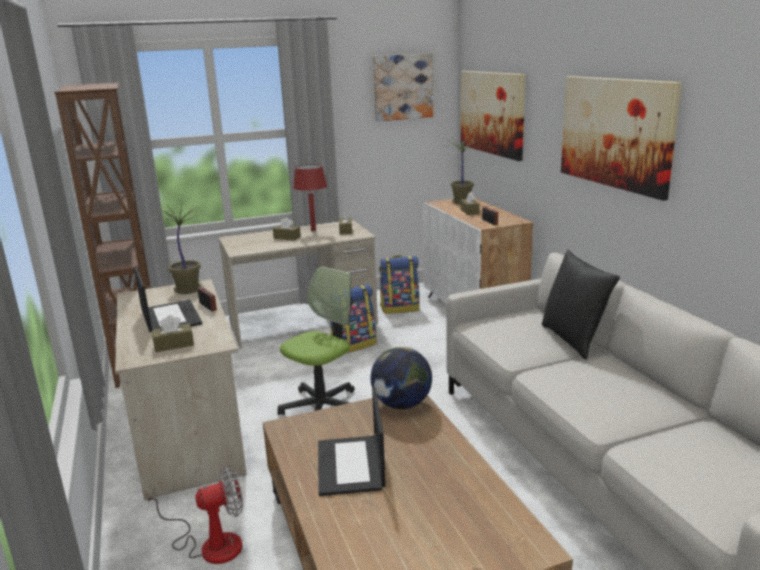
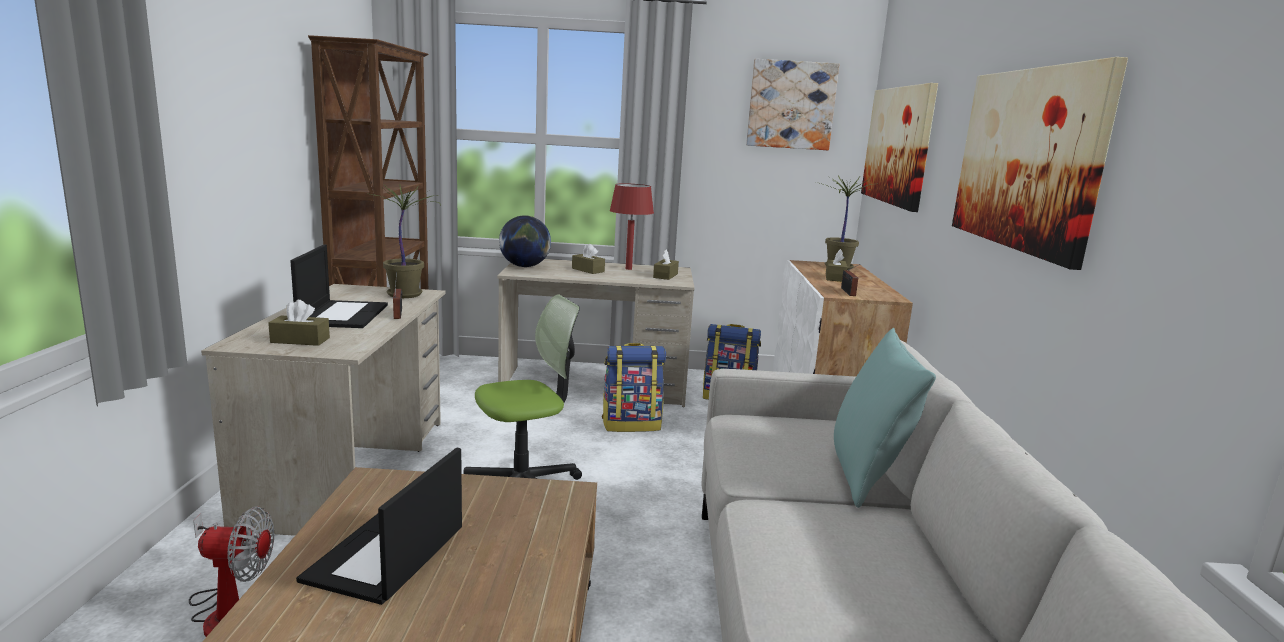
camera: 20 degrees right, 5 degrees down
globe [371,347,432,409] -> globe moved to [499,215,551,267]
black pillow [542,250,620,359] -> turquoise pillow [834,328,936,508]

